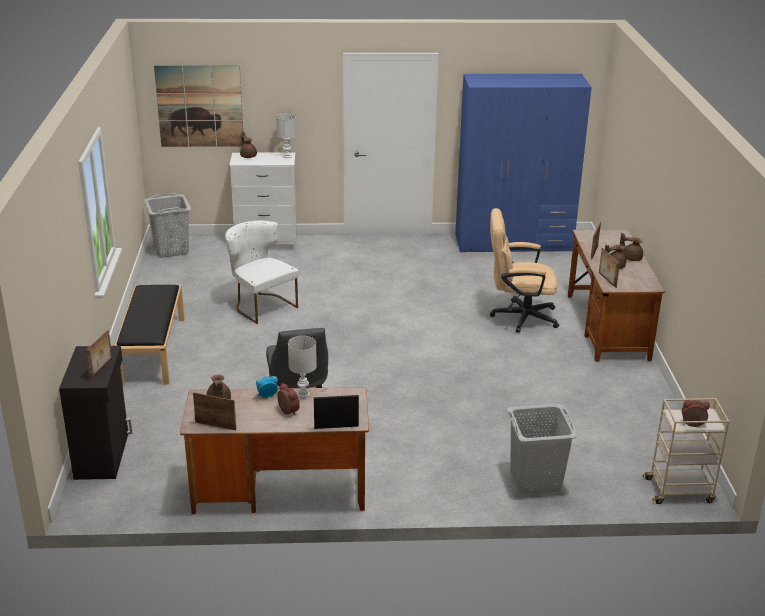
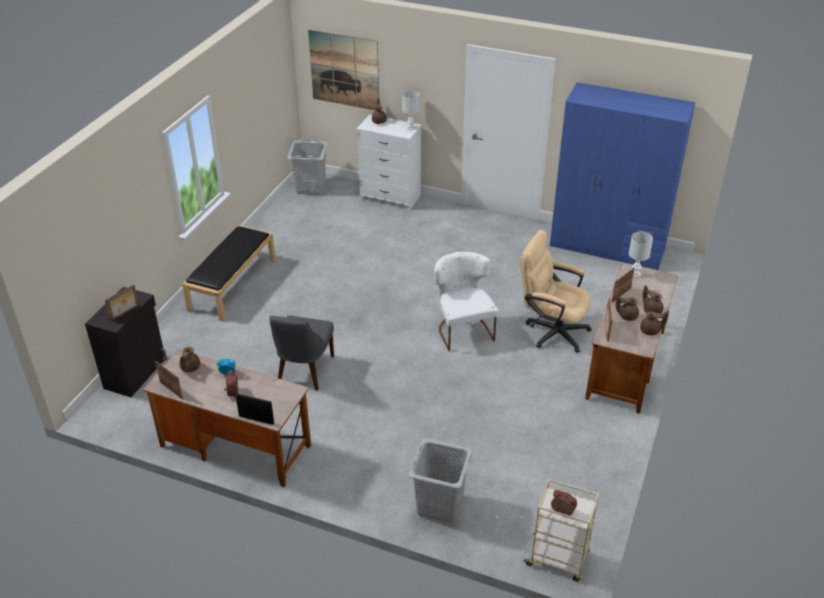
camera: 25 degrees right, 10 degrees up
white chair [225,221,299,324] -> white chair moved to [434,252,499,351]
white table lamp [288,336,317,398] -> white table lamp moved to [629,232,653,277]
none -> brown teapot [640,311,669,335]

